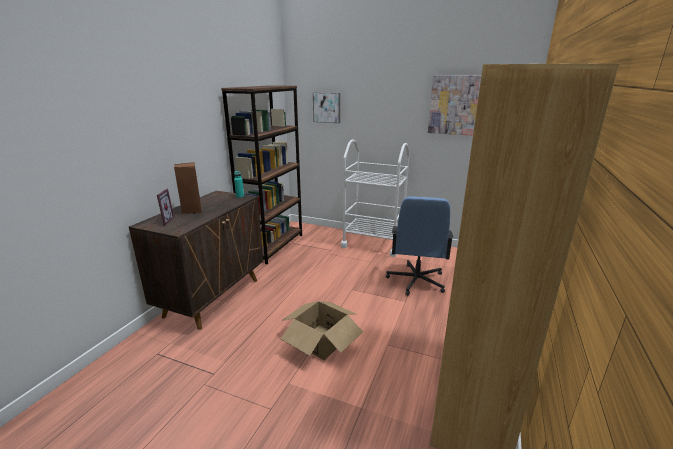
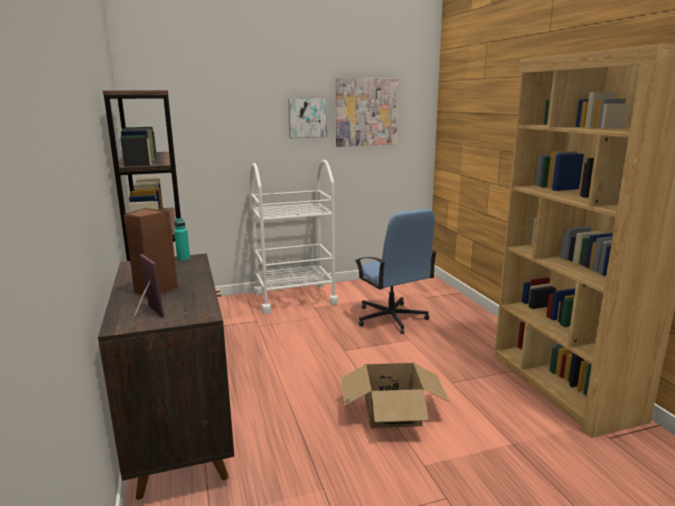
camera: 40 degrees left, 5 degrees down
picture [313,93,340,123] -> picture moved to [288,98,327,138]

